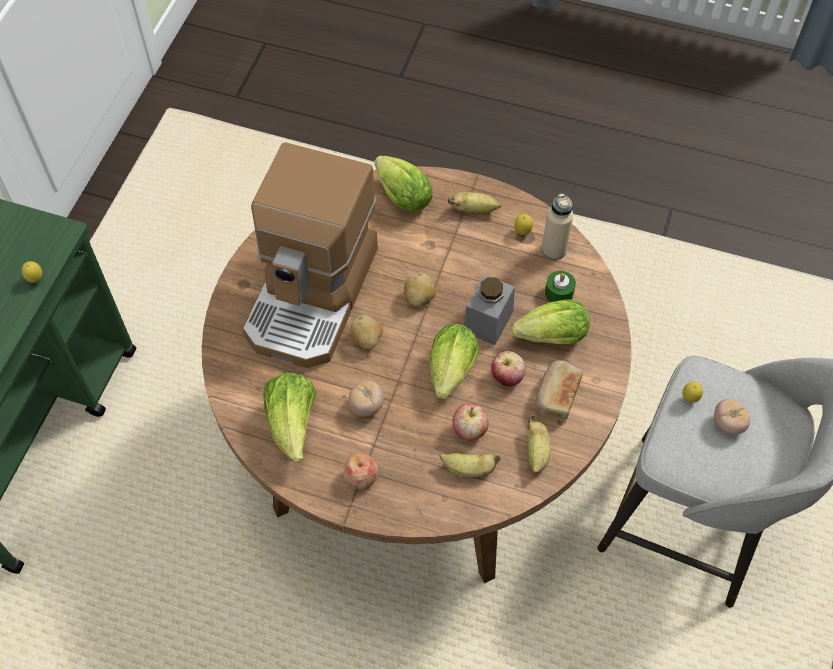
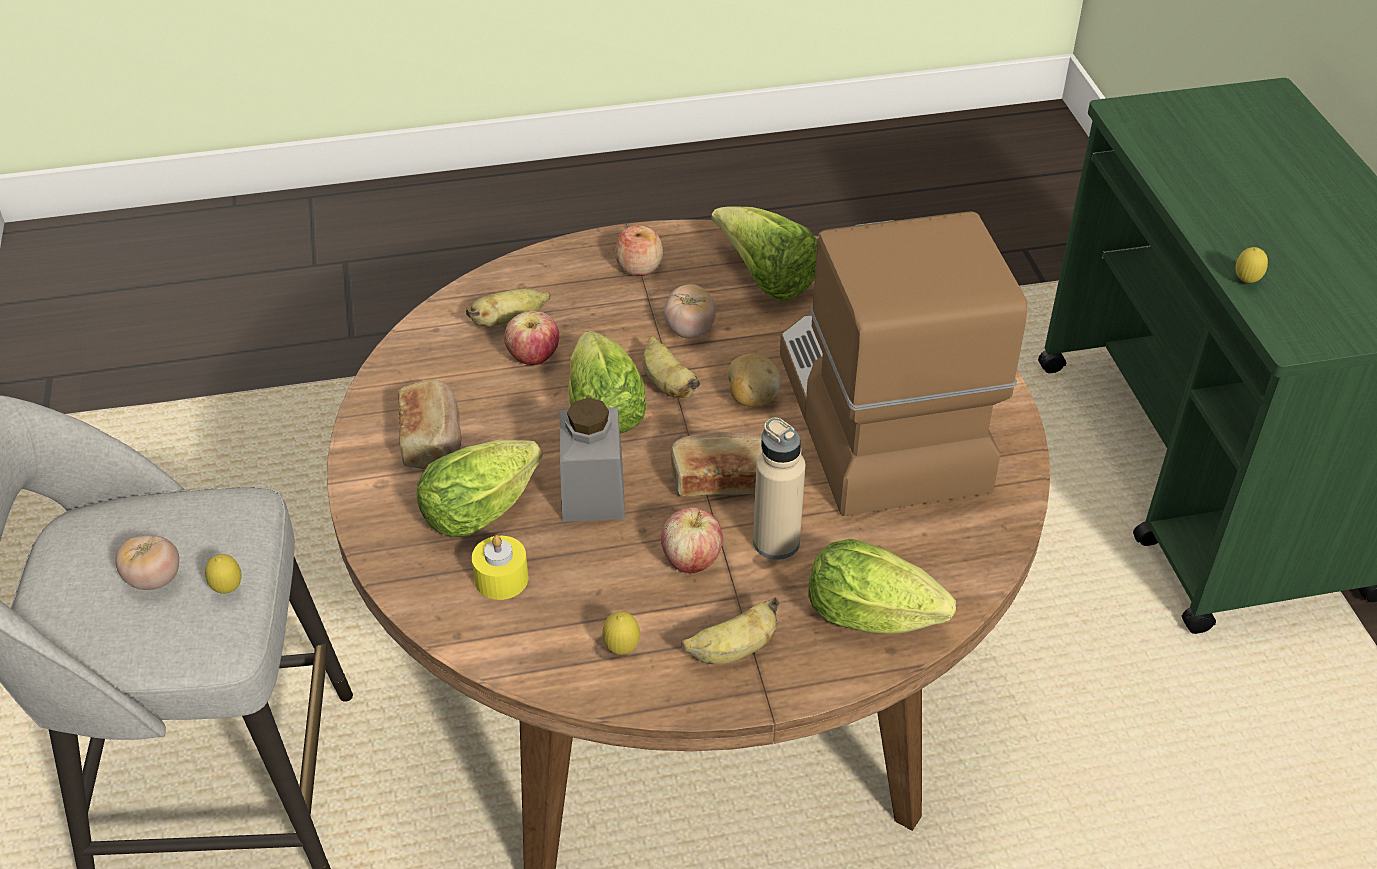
camera: 150 degrees right, 15 degrees down
potato [404,272,436,306] -> bread [671,432,762,496]
apple [491,351,525,387] -> apple moved to [661,507,723,573]
banana [526,415,551,474] -> banana moved to [642,336,700,399]
beige bottle [541,193,573,260] -> beige bottle moved to [753,417,805,560]
green candle [545,271,576,302] -> yellow candle [472,535,528,600]

